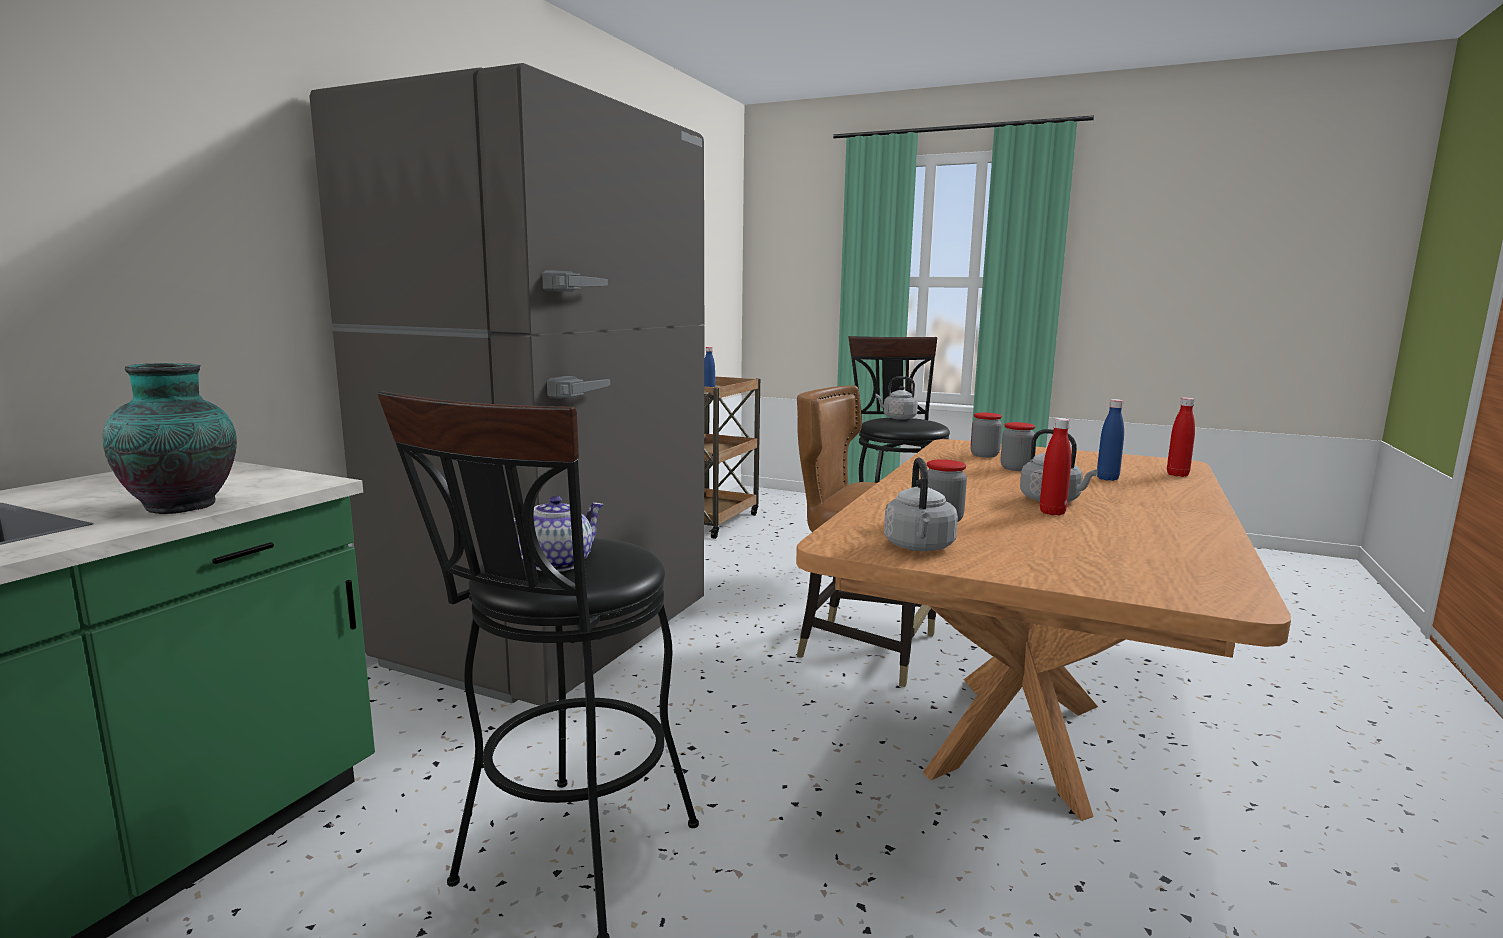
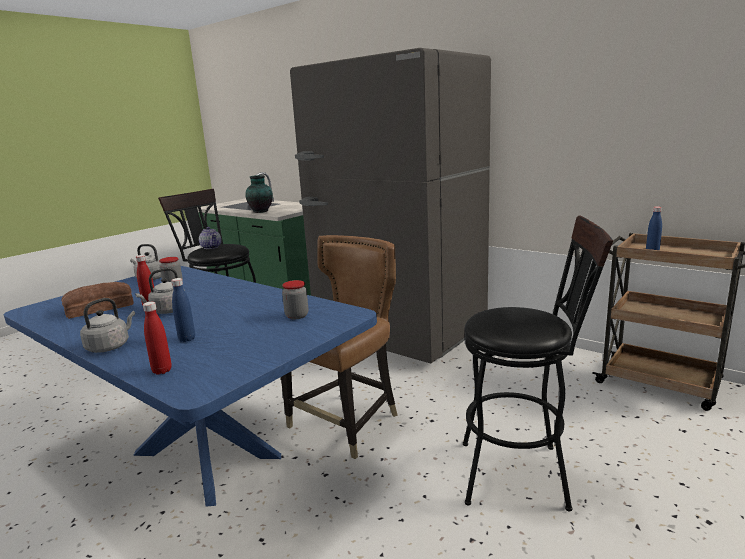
camera: 105 degrees right, 5 degrees up
brown dining table [796,439,1291,821] -> blue dining table [4,266,377,507]
grey kettle [875,377,918,420] -> grey kettle moved to [80,298,135,353]
jar [1001,422,1035,471] -> none
none -> bread [62,282,134,319]

